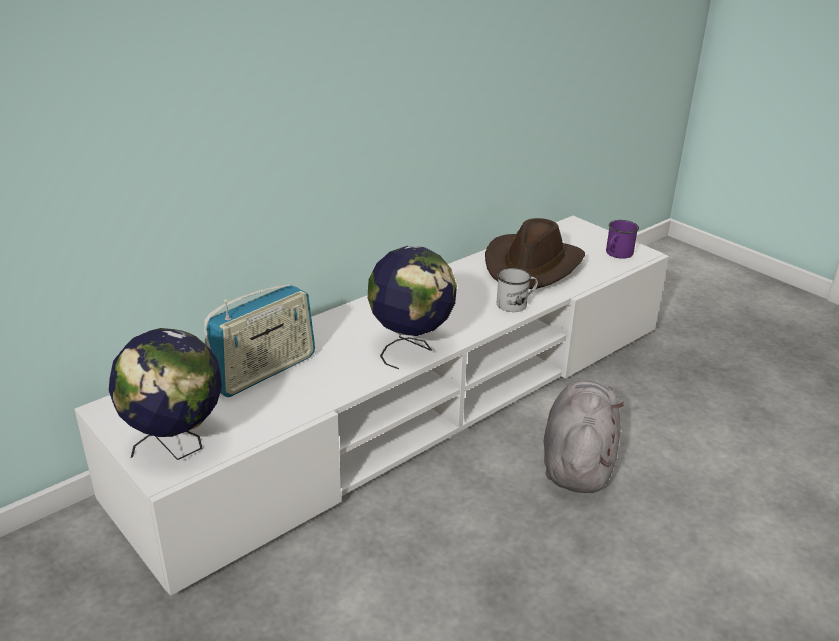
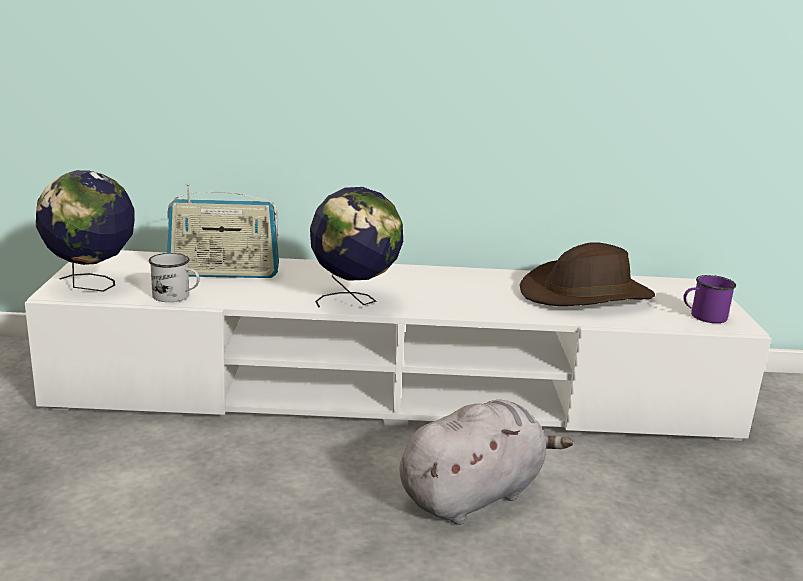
camera: 40 degrees right, 10 degrees down
white mug [497,268,538,312] -> white mug moved to [149,253,200,302]

